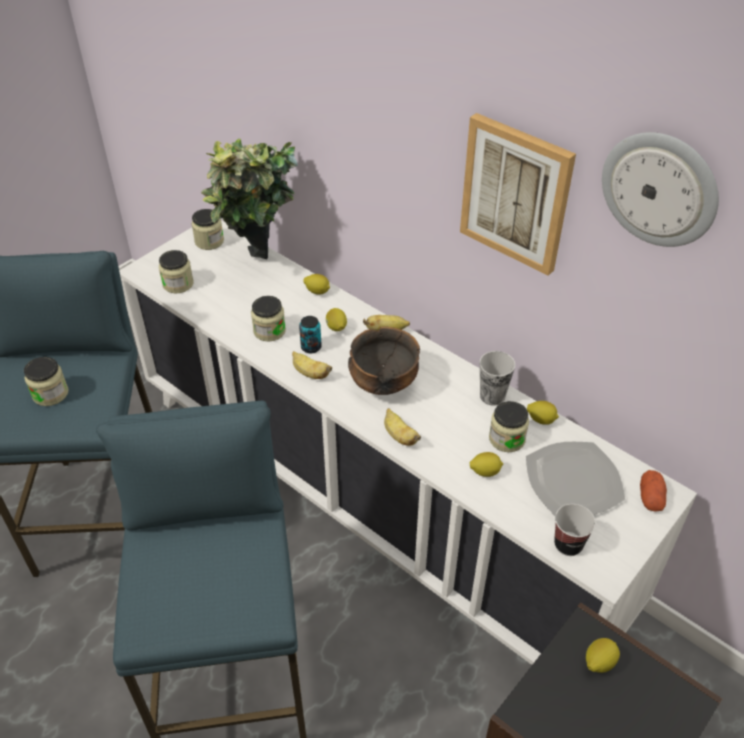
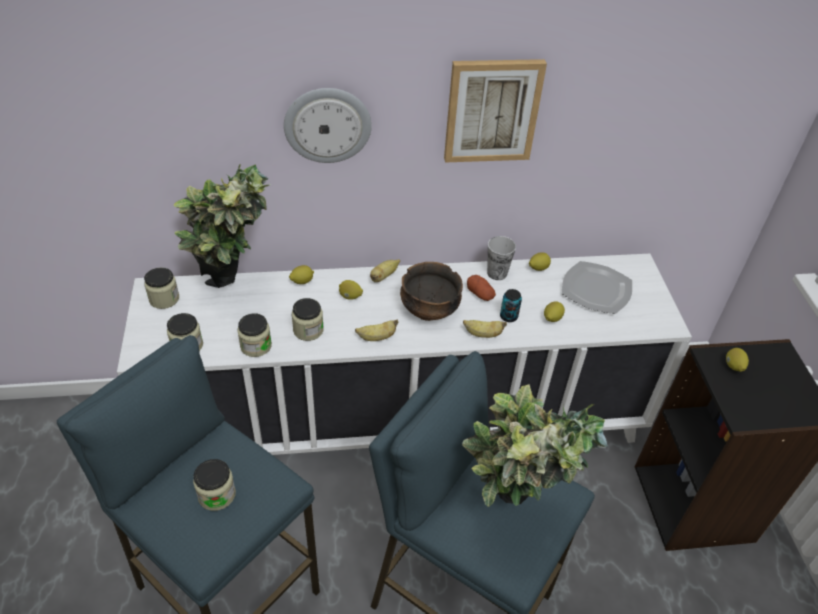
camera: 50 degrees left, 0 degrees up
can [299,316,322,354] -> can moved to [500,289,522,322]
jar [489,401,529,452] -> jar moved to [237,313,272,357]
cup [554,504,596,556] -> none
wall clock [602,132,719,247] -> wall clock moved to [284,88,372,163]
potato [640,470,667,512] -> potato moved to [467,275,496,301]
none -> potted plant [462,384,608,507]

